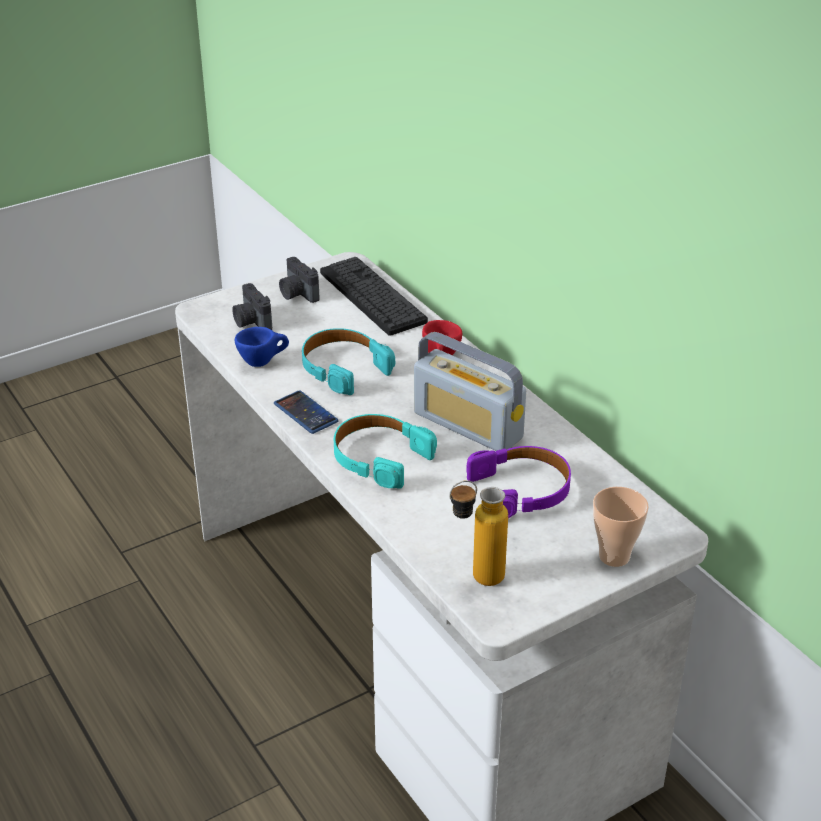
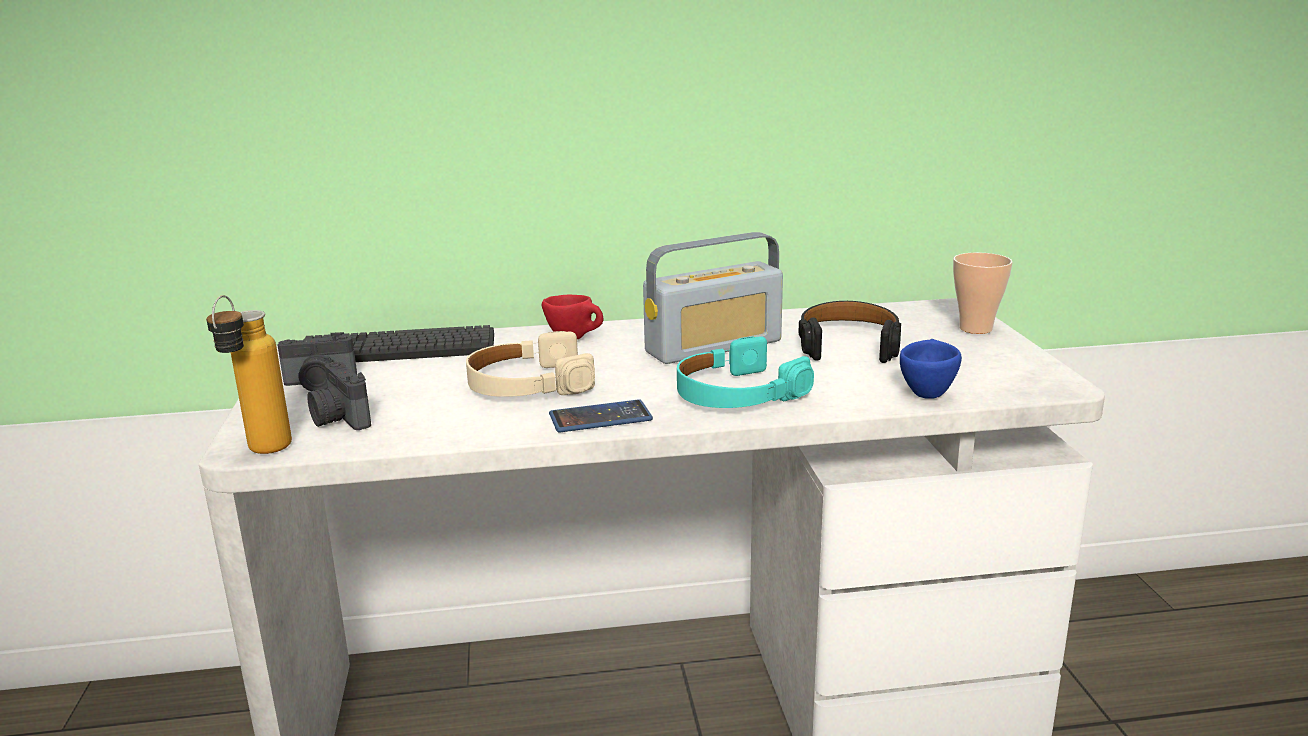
camera: 65 degrees left, 15 degrees down
camera [232,283,272,330] -> camera turned 60 degrees clockwise [307,362,371,430]
blue cup [235,327,289,367] -> blue cup moved to [900,339,962,399]
turquoise headphones [302,328,395,395] -> beige headphones [466,331,595,397]
bottle [449,480,508,586] -> bottle moved to [206,295,292,454]
purple headphones [466,446,571,518] -> black headphones [798,301,901,363]

